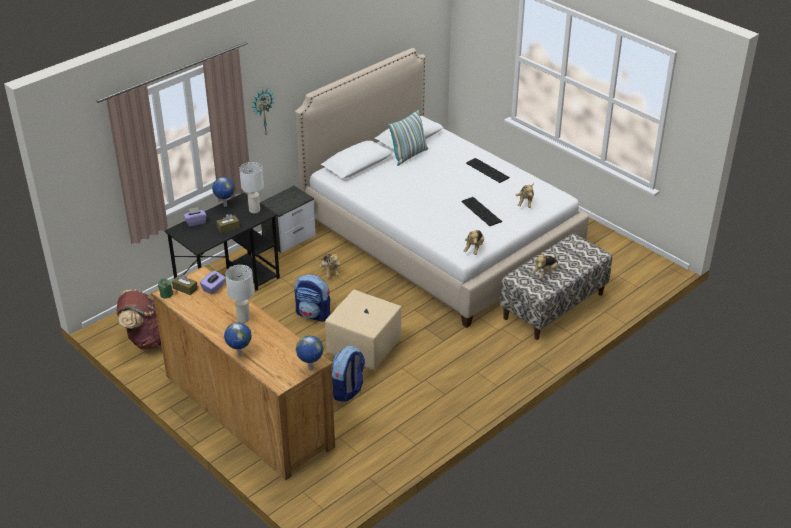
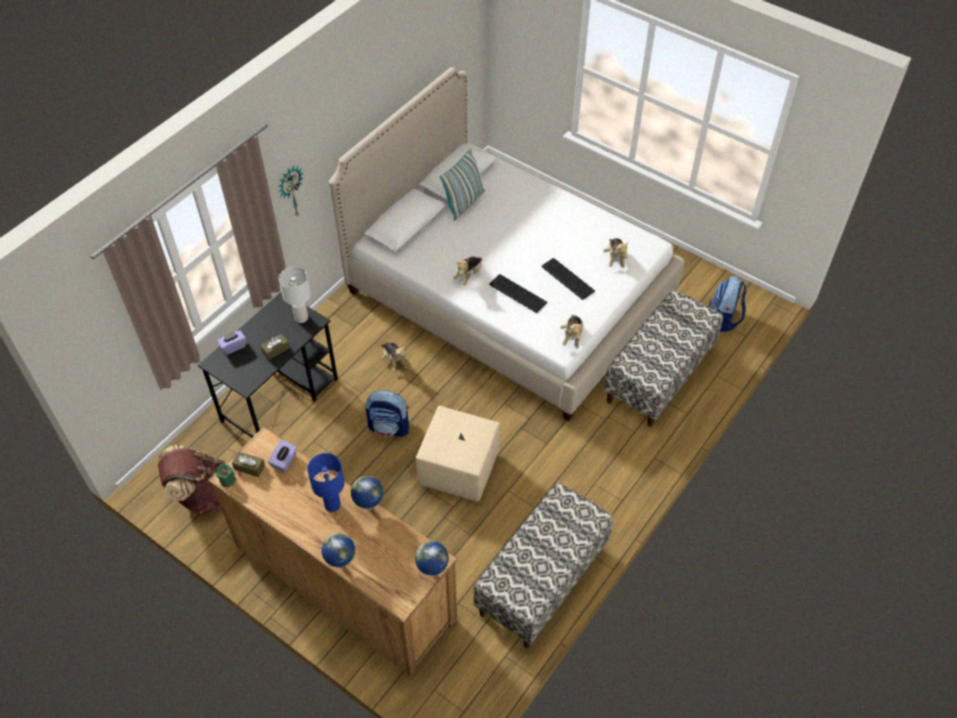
camera: 10 degrees left, 15 degrees up
globe [212,177,235,207] -> globe moved to [351,476,383,510]
white table lamp [225,265,254,323] -> blue table lamp [307,453,344,512]
nightstand [260,186,316,253] -> none
backpack [331,346,365,402] -> backpack moved to [709,276,747,332]
keyboard [466,158,510,183] -> keyboard moved to [489,274,548,313]
plush toy [531,255,558,279] -> plush toy moved to [453,256,482,286]
none -> bench [474,482,613,648]

